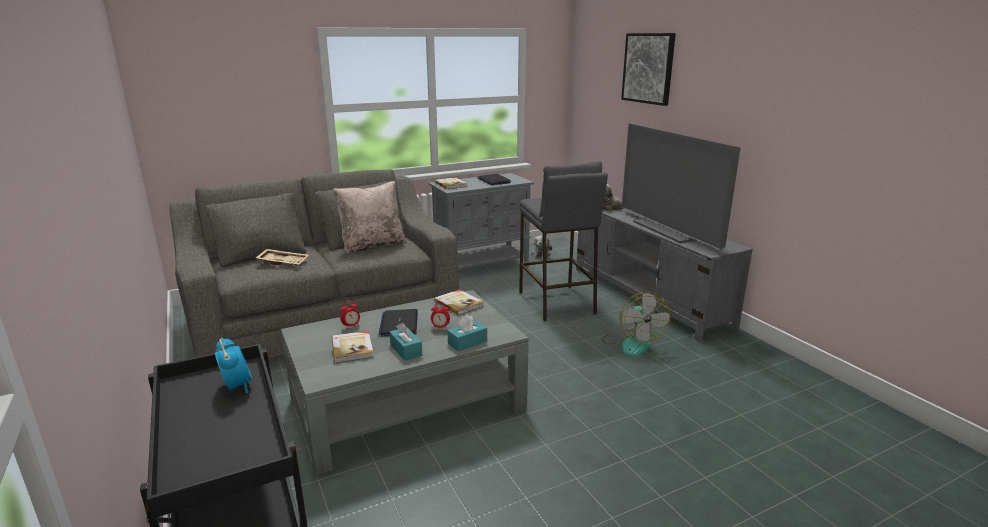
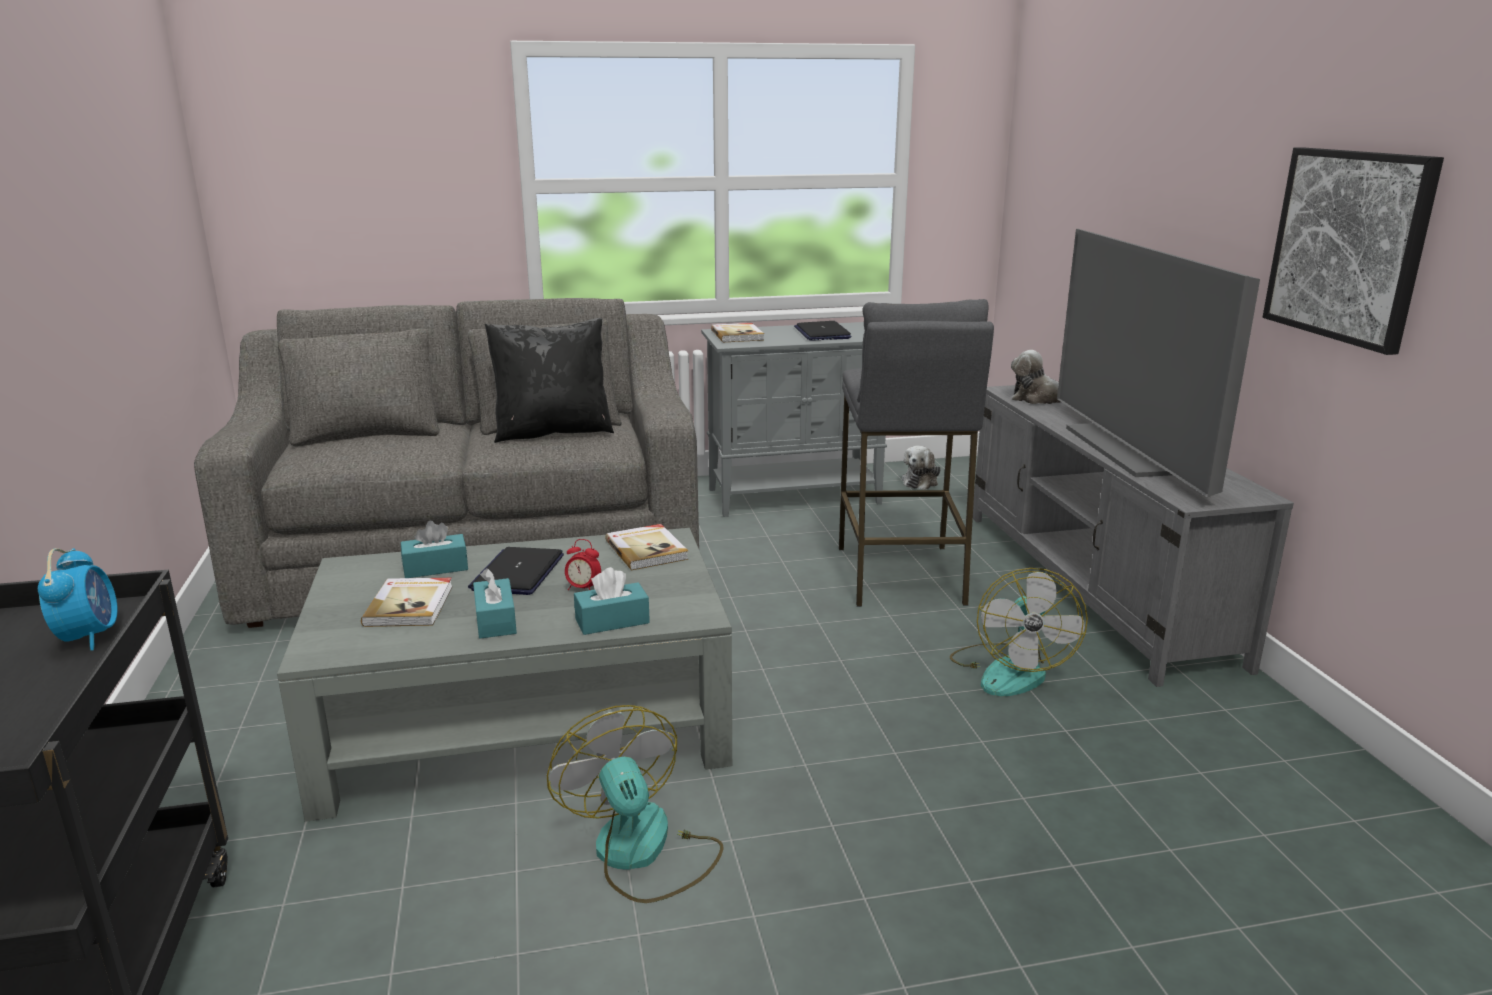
camera: 15 degrees right, 0 degrees up
beige tray [256,249,309,266] -> none
beige pillow [333,181,407,254] -> black pillow [485,318,614,443]
alarm clock [340,300,360,330] -> turquoise tissue box [401,521,468,578]
picture [621,33,676,106] -> picture moved to [1263,147,1444,355]
none -> fan [547,705,723,903]

